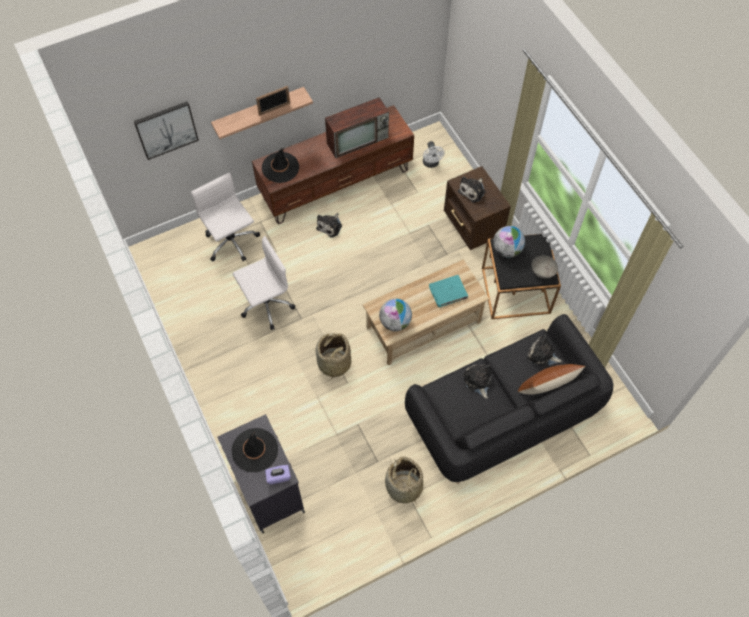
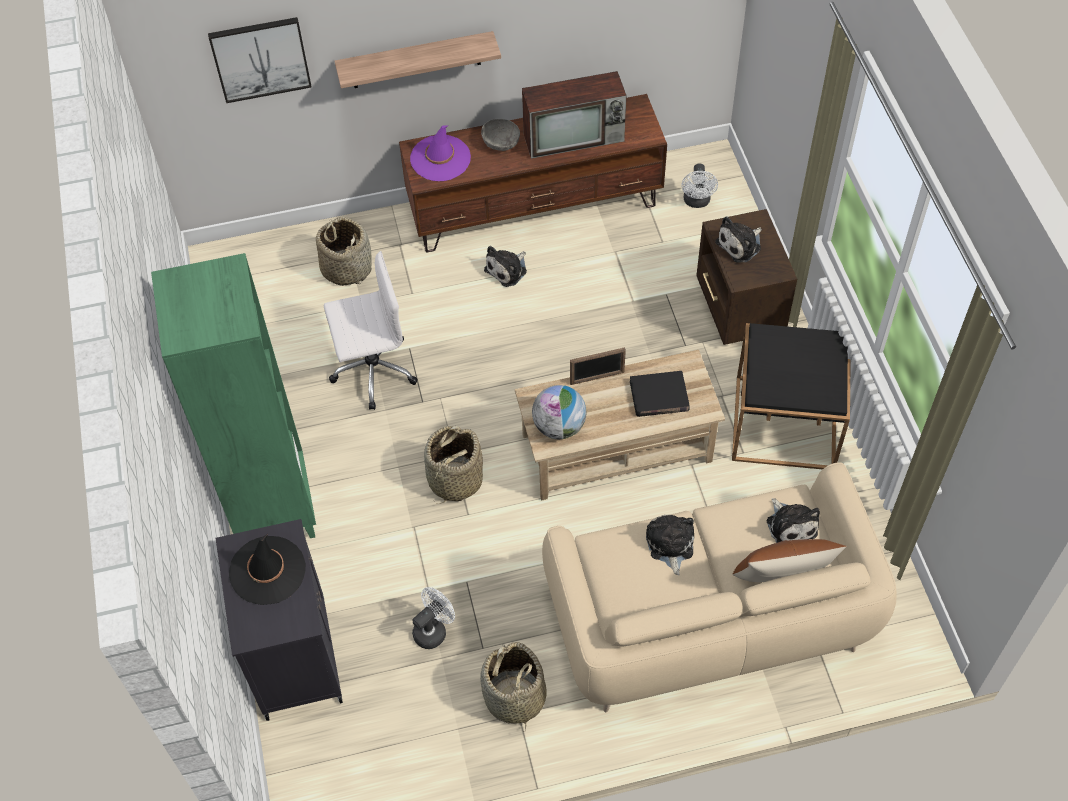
camera: 15 degrees right, 5 degrees down
white office chair [191,173,260,261] -> basket [316,217,372,286]
picture frame [256,86,290,116] -> picture frame moved to [570,347,626,385]
black hat [262,148,299,183] -> purple hat [410,125,471,181]
purple tissue box [265,465,291,485] -> none
black sofa [405,314,613,484] -> beige sofa [542,462,896,712]
turquoise book [429,275,468,307] -> black book [630,371,690,417]
globe [493,226,525,258] -> none
plush toy [527,334,562,367] -> plush toy turned 150 degrees counterclockwise [766,498,820,543]
grey bowl [532,256,558,278] -> grey bowl moved to [481,119,520,151]
none -> green bookcase [151,253,316,538]
none -> white fan [412,587,455,649]

